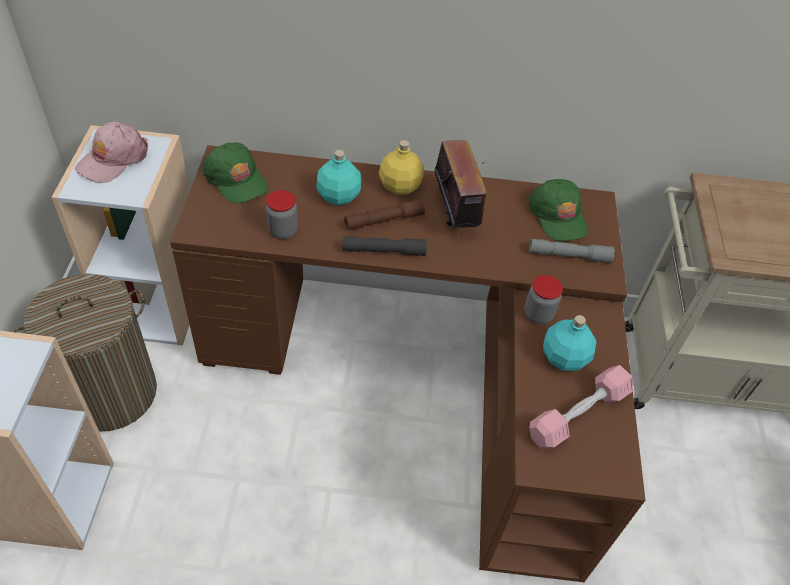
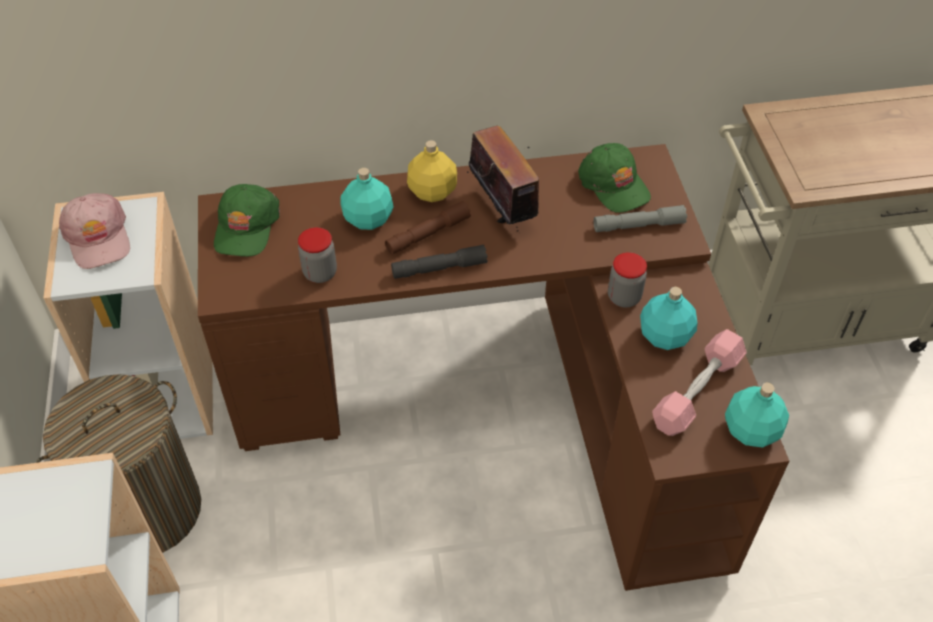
camera: 10 degrees left, 0 degrees up
pink cap [75,122,148,183] -> pink cap turned 45 degrees counterclockwise [59,193,130,269]
green cap [202,142,268,204] -> green cap turned 60 degrees clockwise [214,184,280,257]
none -> turquoise bottle [725,383,789,447]

